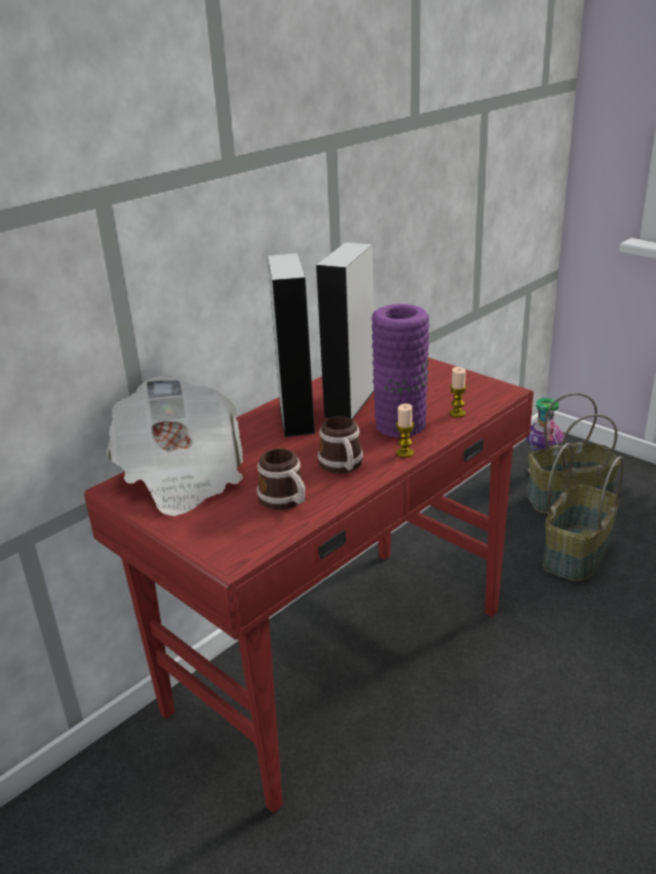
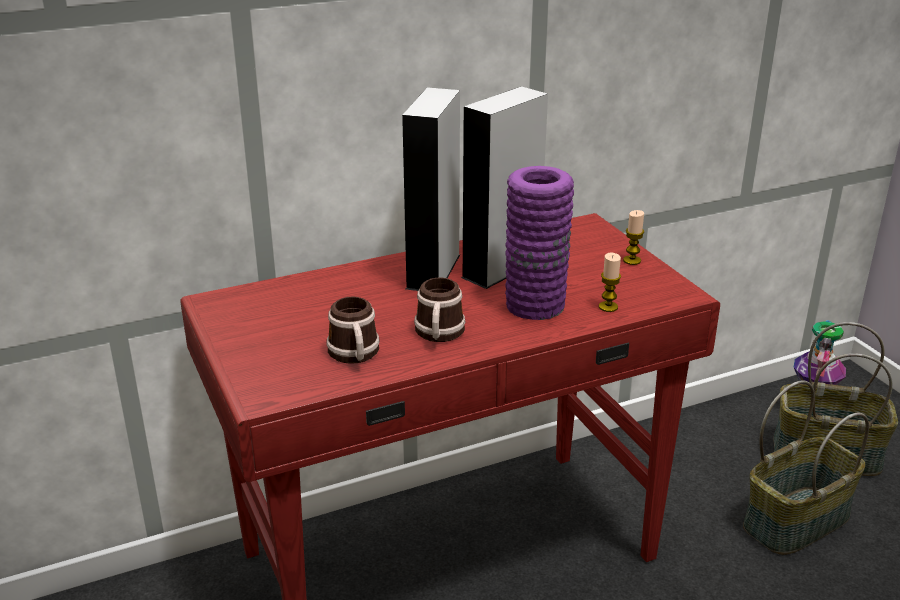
camera: 20 degrees right, 0 degrees up
newspaper [107,376,243,516] -> none
candle [396,403,414,458] -> candle moved to [623,210,644,265]

